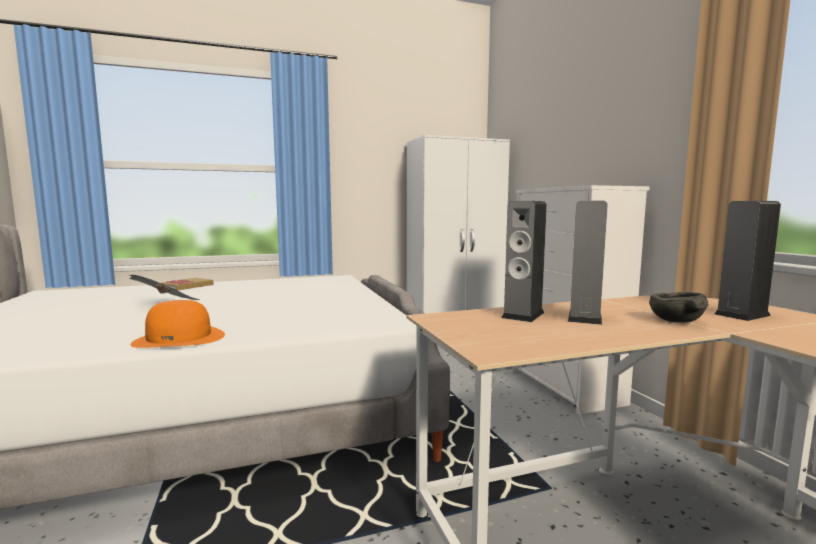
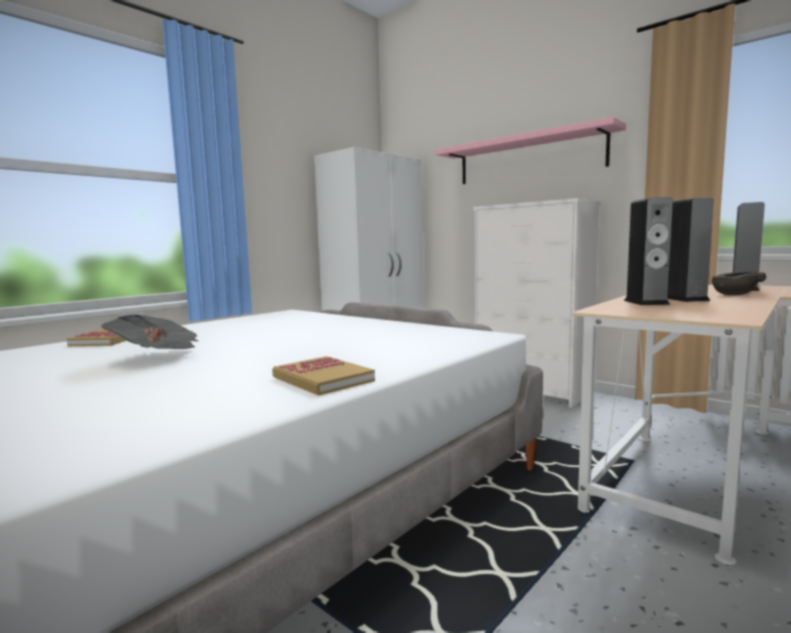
camera: 30 degrees left, 0 degrees up
orange hat [130,300,225,348] -> book [272,356,375,395]
none -> pink shelf [435,117,626,184]

